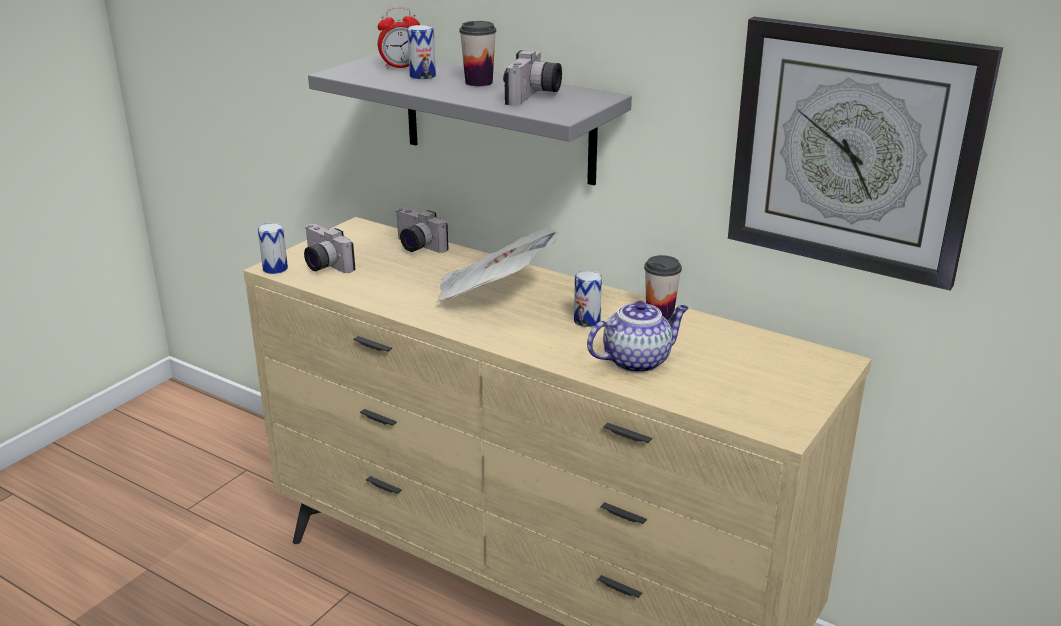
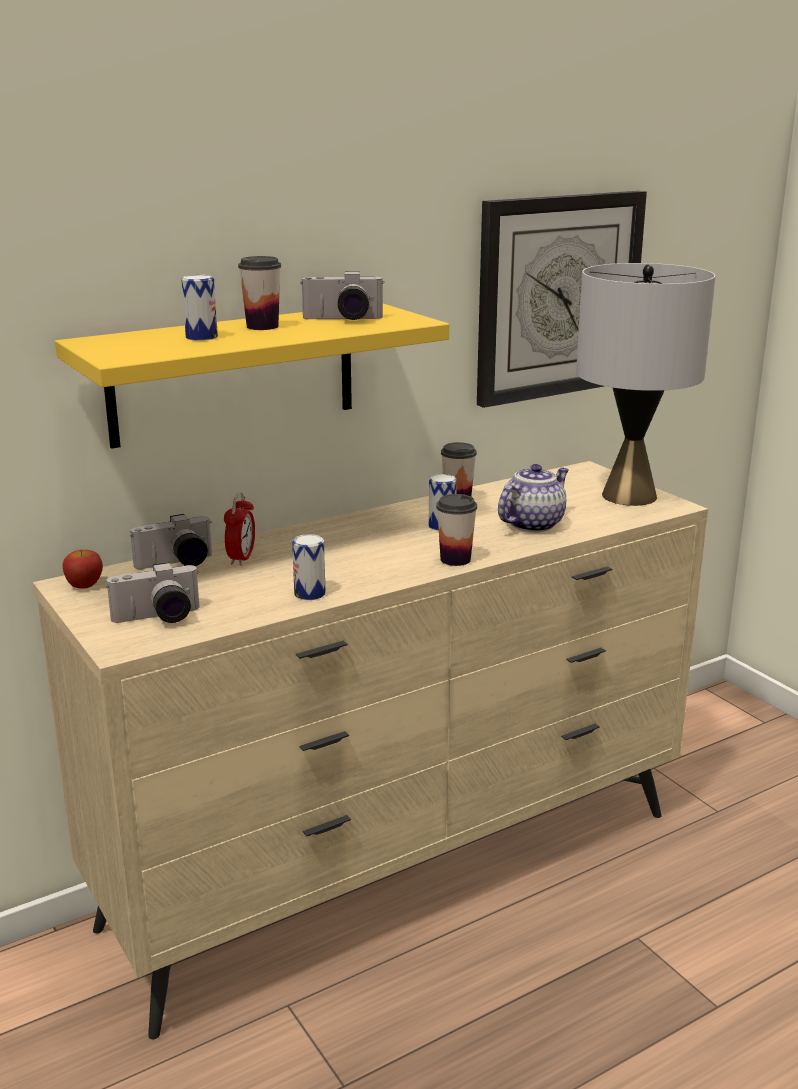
camera: 65 degrees left, 5 degrees down
can [258,223,288,274] -> can moved to [292,534,325,600]
grey shelf [308,53,632,185] -> yellow shelf [55,304,449,449]
alarm clock [377,7,420,69] -> alarm clock moved to [224,492,255,566]
newspaper [436,227,558,303] -> none
camera [503,50,562,106] -> camera turned 135 degrees clockwise [300,271,384,320]
teapot [587,301,688,373] -> teapot turned 45 degrees clockwise [498,464,569,532]
none -> apple [62,550,103,589]
none -> cup [436,494,477,566]
none -> grey table lamp [576,263,716,506]

